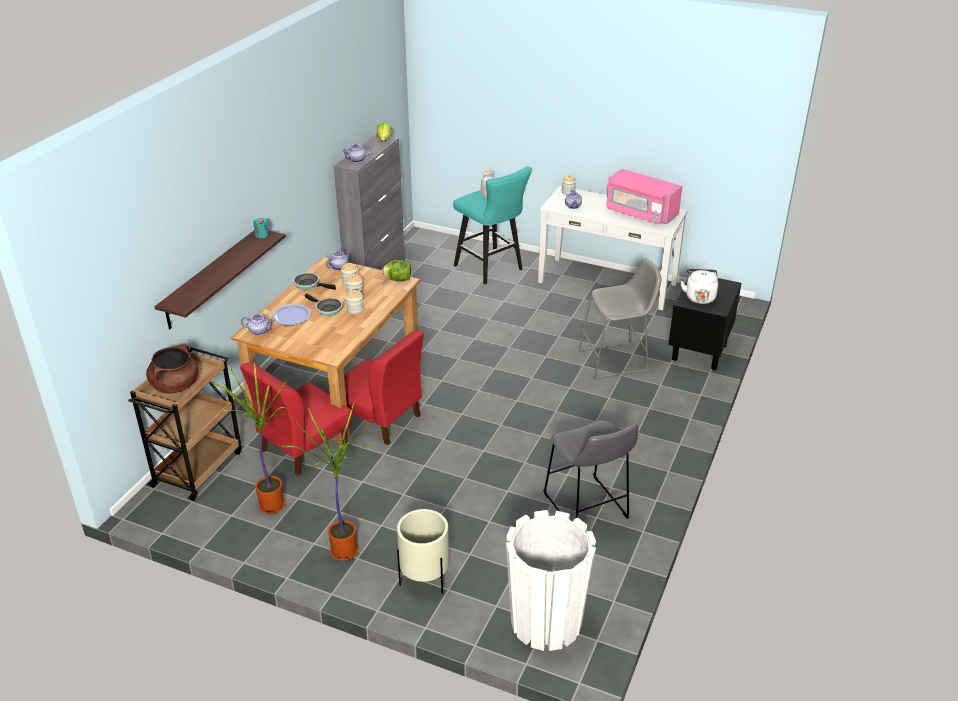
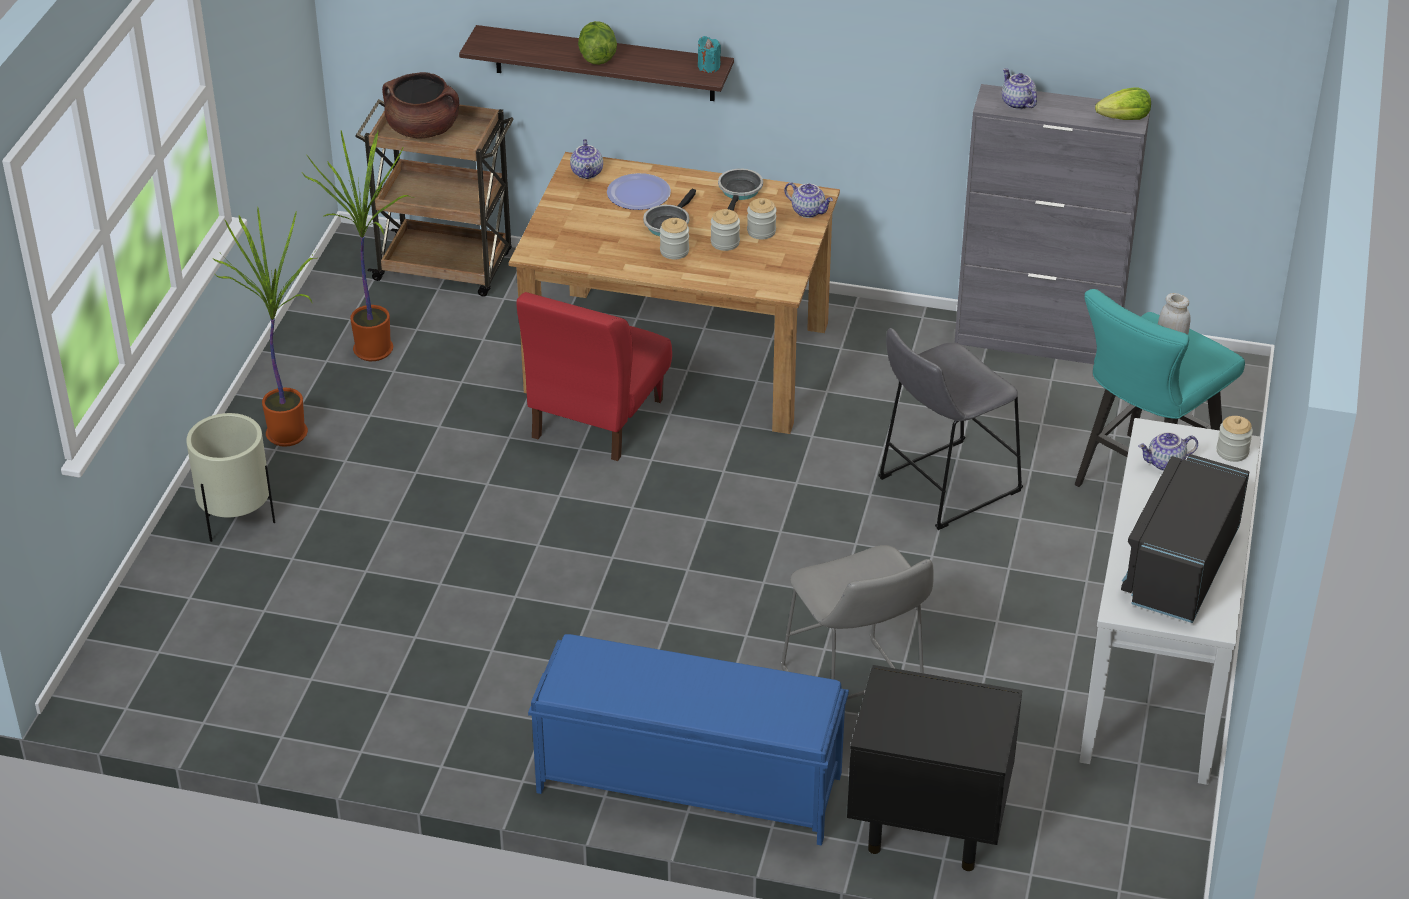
camera: 80 degrees right, 5 degrees up
red chair [240,362,352,476] -> none
lettuce [382,260,411,282] -> lettuce moved to [578,21,617,65]
white planter [506,510,596,651] -> none
grey stool [543,420,638,519] -> grey stool moved to [878,328,1023,530]
pink microwave [606,169,683,224] -> black microwave [1121,454,1249,623]
white kettle [681,269,718,304] -> none
none -> blue bench [528,634,849,846]

